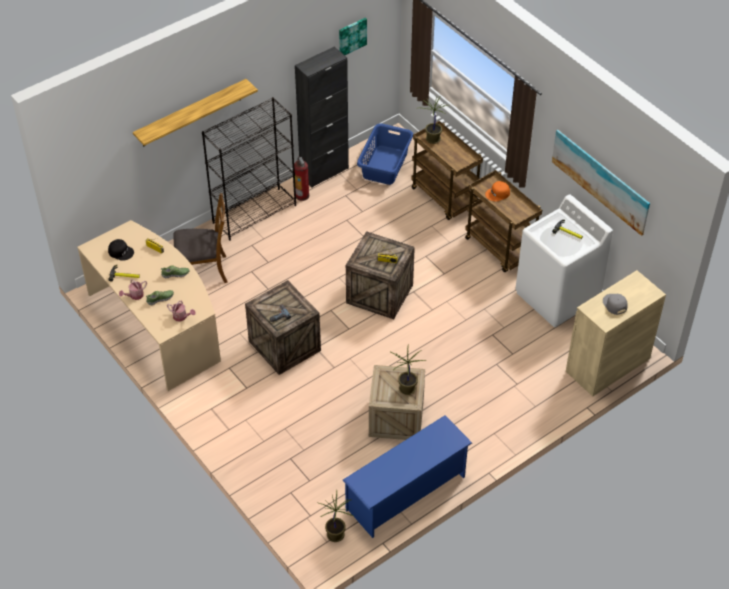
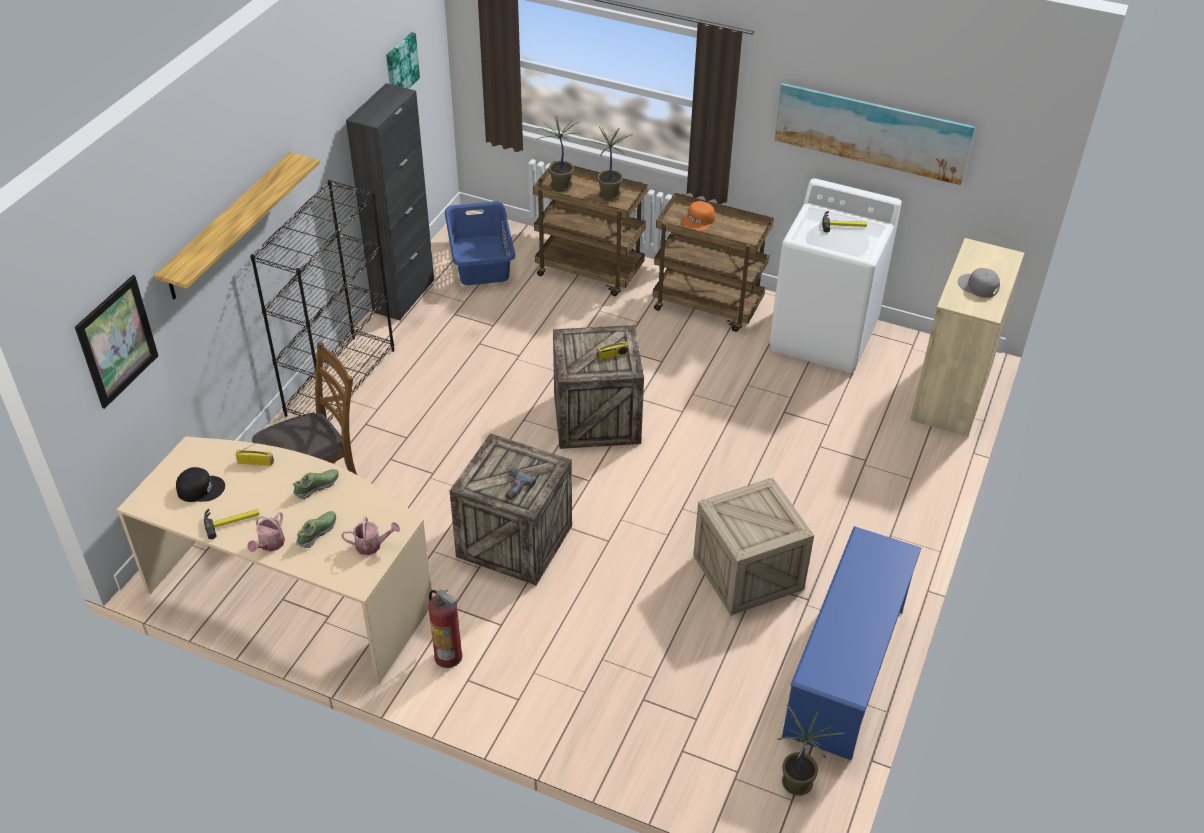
camera: 30 degrees left, 5 degrees down
fire extinguisher [294,157,309,201] -> fire extinguisher moved to [428,589,463,668]
potted plant [391,344,427,395] -> potted plant moved to [584,127,633,201]
none -> picture [75,275,158,409]

